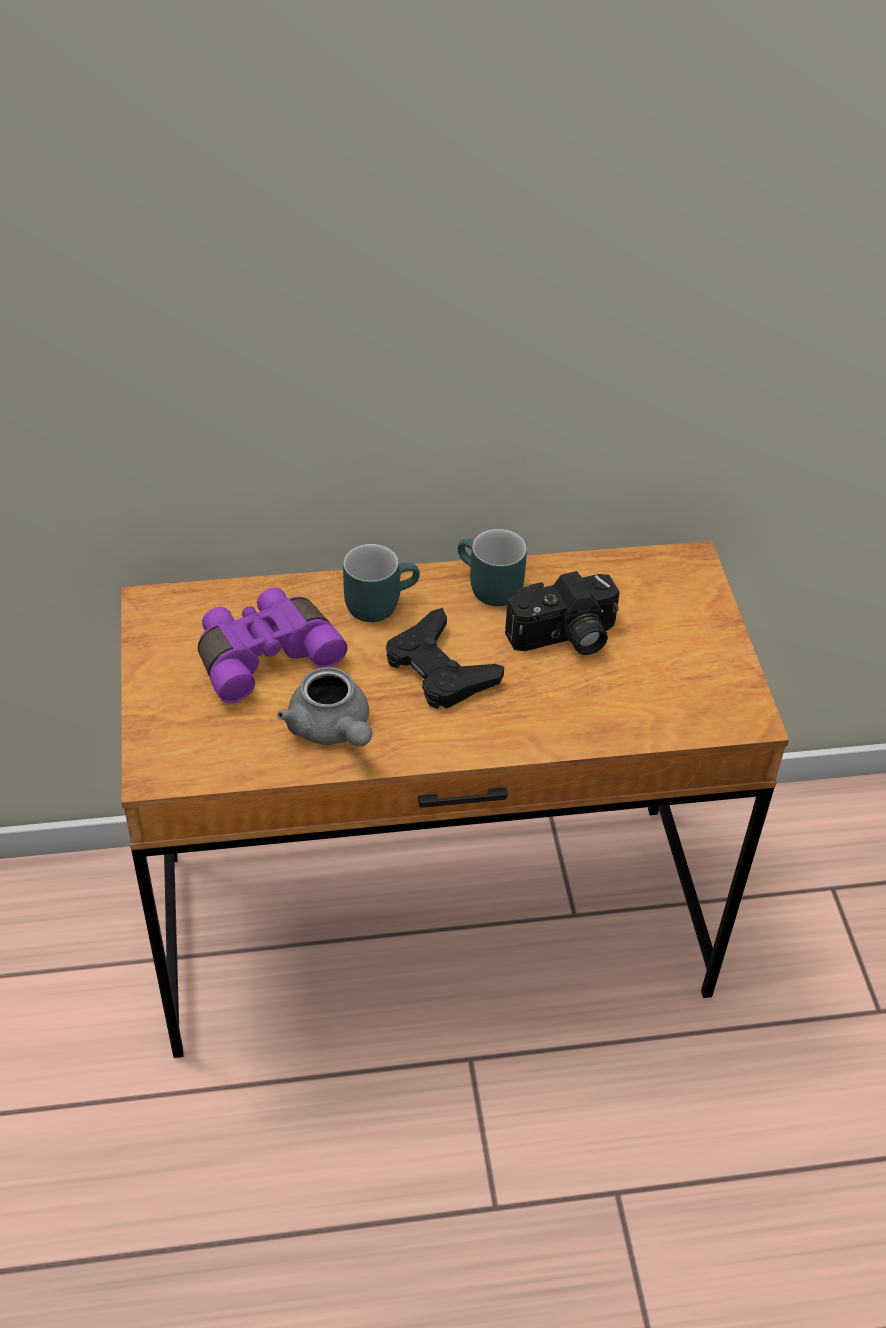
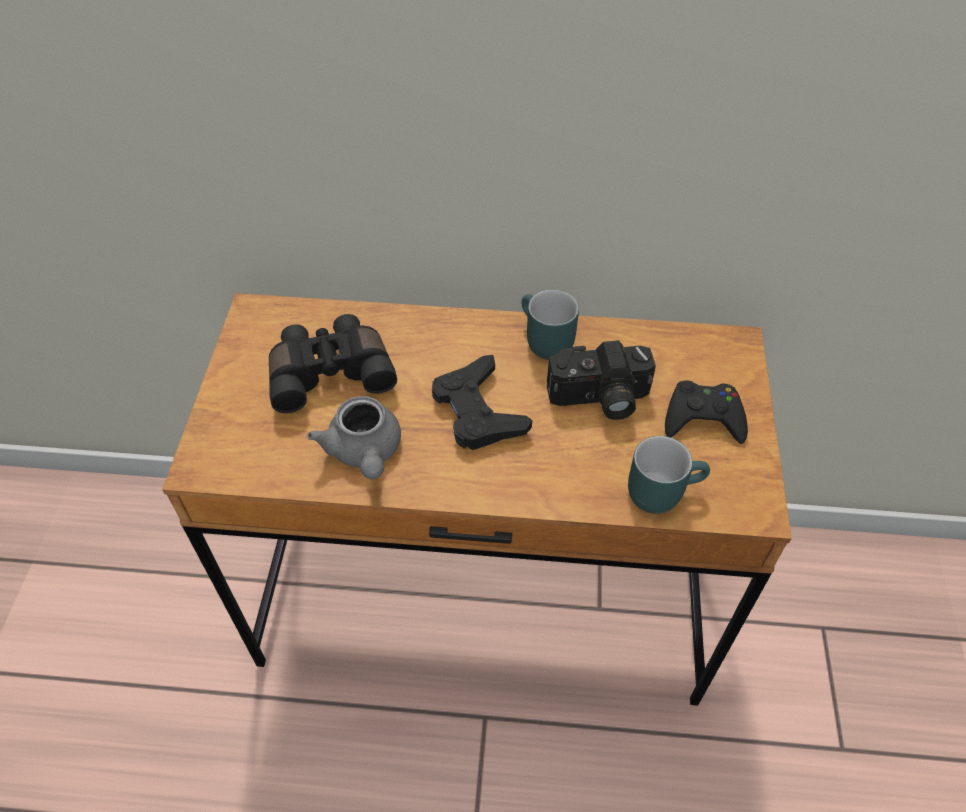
camera: 15 degrees right, 5 degrees up
purple binoculars [198,587,348,703] -> black binoculars [269,314,397,413]
turquoise mug [343,544,420,622] -> turquoise mug moved to [628,436,710,514]
none -> black game controller [665,381,748,444]

